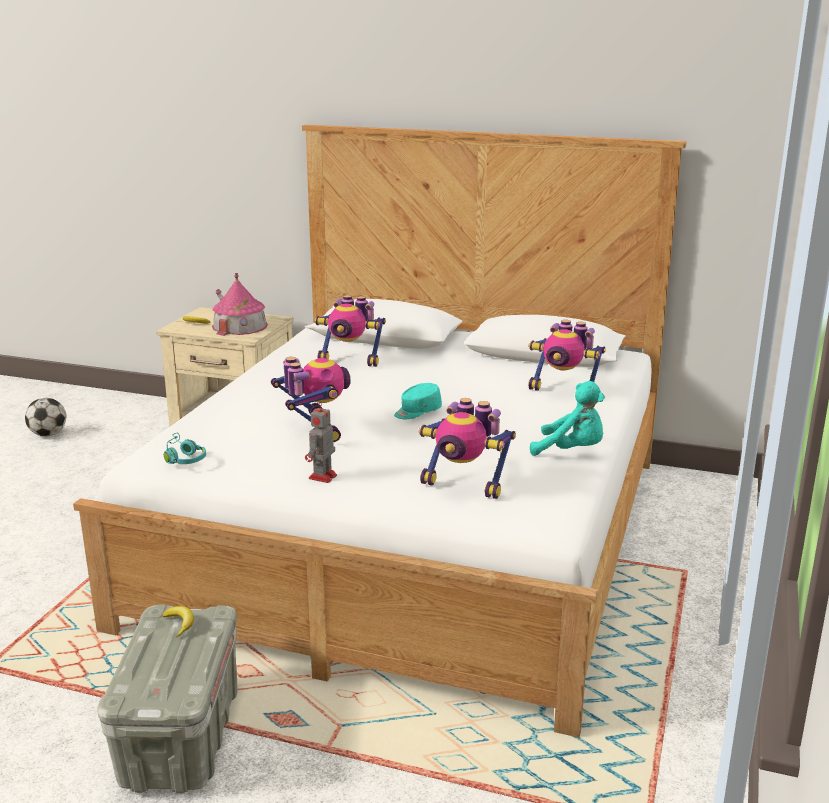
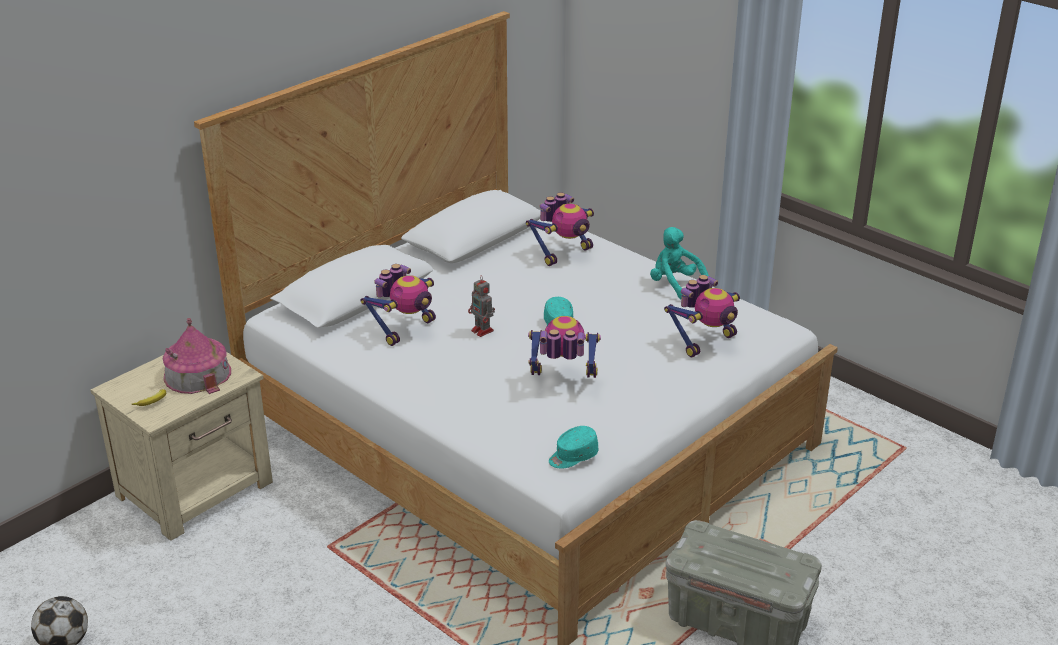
camera: 65 degrees left, 10 degrees up
banana [162,606,194,637] -> none
turquoise headphones [164,433,206,464] -> turquoise cap [549,426,598,469]
toy robot [305,402,337,483] -> toy robot moved to [468,276,495,337]
turquoise plush toy [530,381,605,456] -> turquoise plush toy turned 90 degrees counterclockwise [650,227,709,299]

